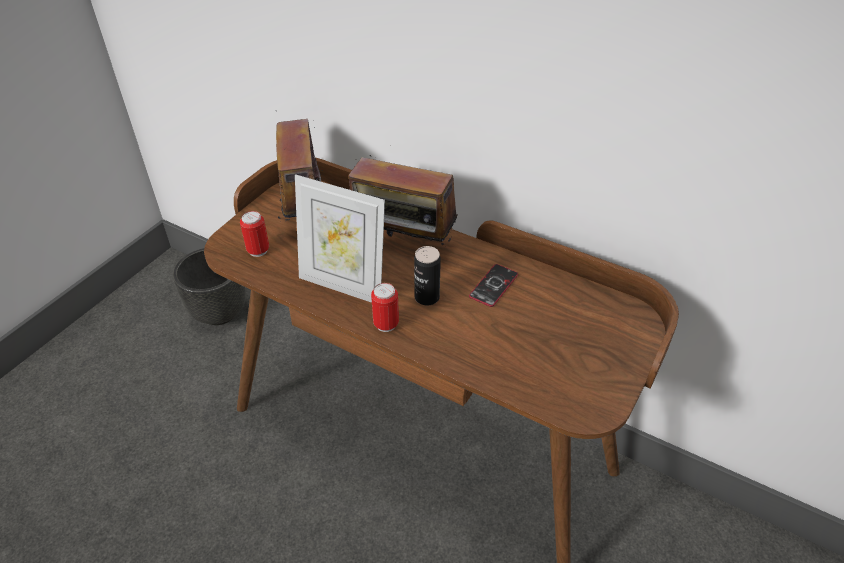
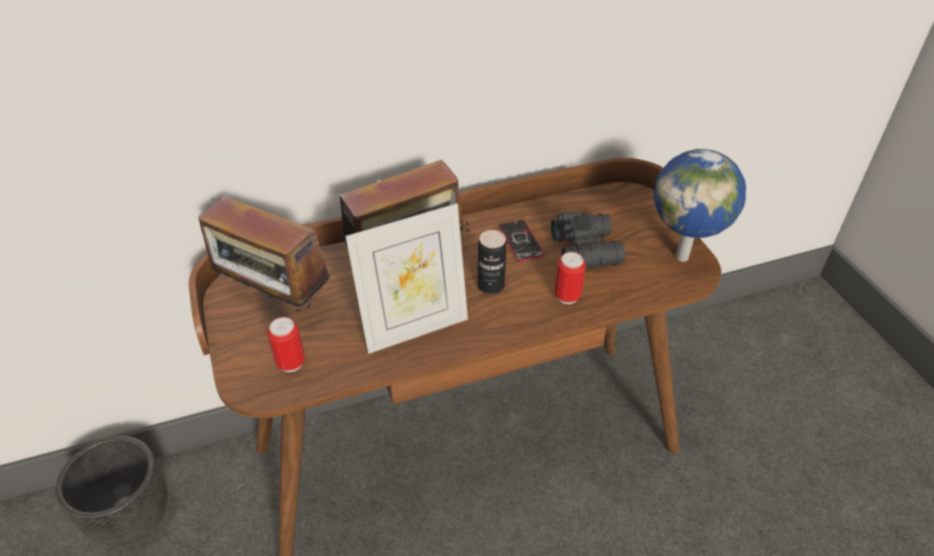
camera: 50 degrees left, 0 degrees up
can [371,283,399,332] -> can moved to [554,252,586,304]
none -> black binoculars [551,211,625,269]
none -> globe [654,149,746,262]

